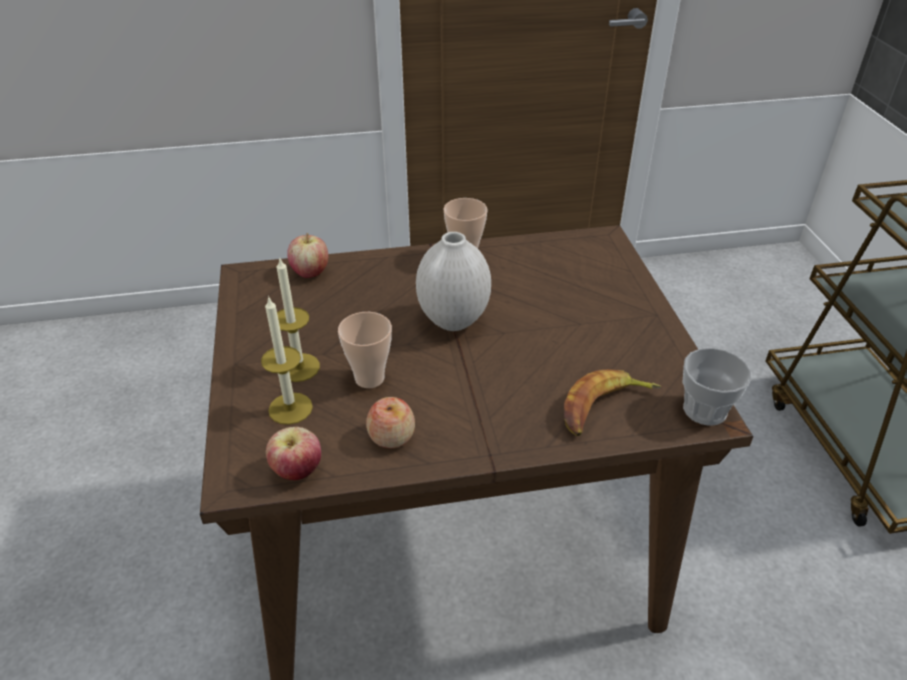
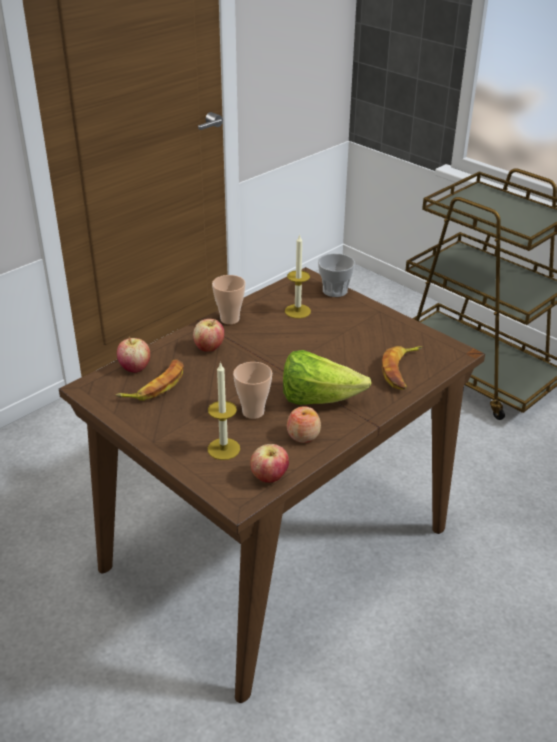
camera: 35 degrees left, 5 degrees down
candle [277,259,320,382] -> candle moved to [285,234,311,318]
white vase [416,232,491,331] -> none
cup [682,348,751,426] -> cup moved to [318,253,355,297]
none -> banana [116,359,184,401]
none -> apple [193,319,224,352]
none -> lettuce [283,350,372,405]

